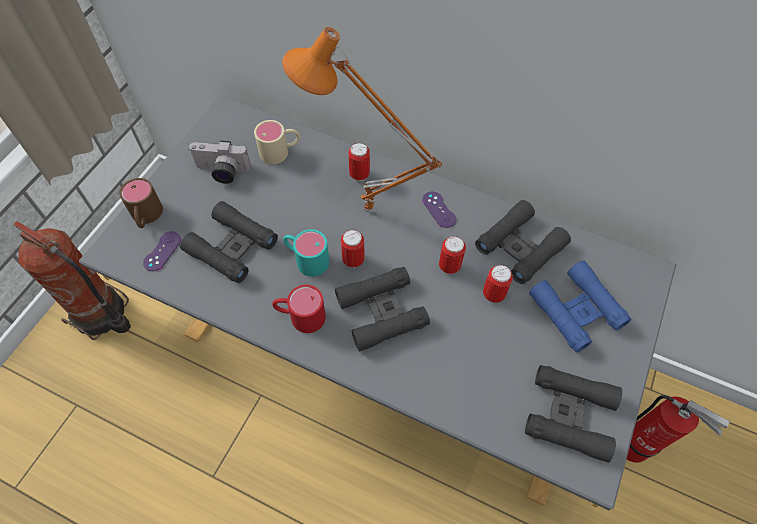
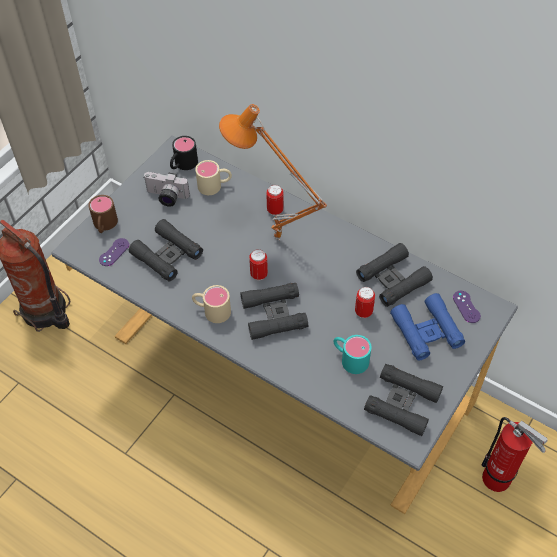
camera: 10 degrees right, 5 degrees down
red mug [272,285,326,333] -> beige mug [192,285,231,323]
turquoise mug [283,229,329,277] -> turquoise mug moved to [334,335,372,374]
purple game controller [422,191,456,228] -> purple game controller moved to [453,291,481,323]
can [439,236,466,274] -> none
none -> black mug [170,136,198,170]

